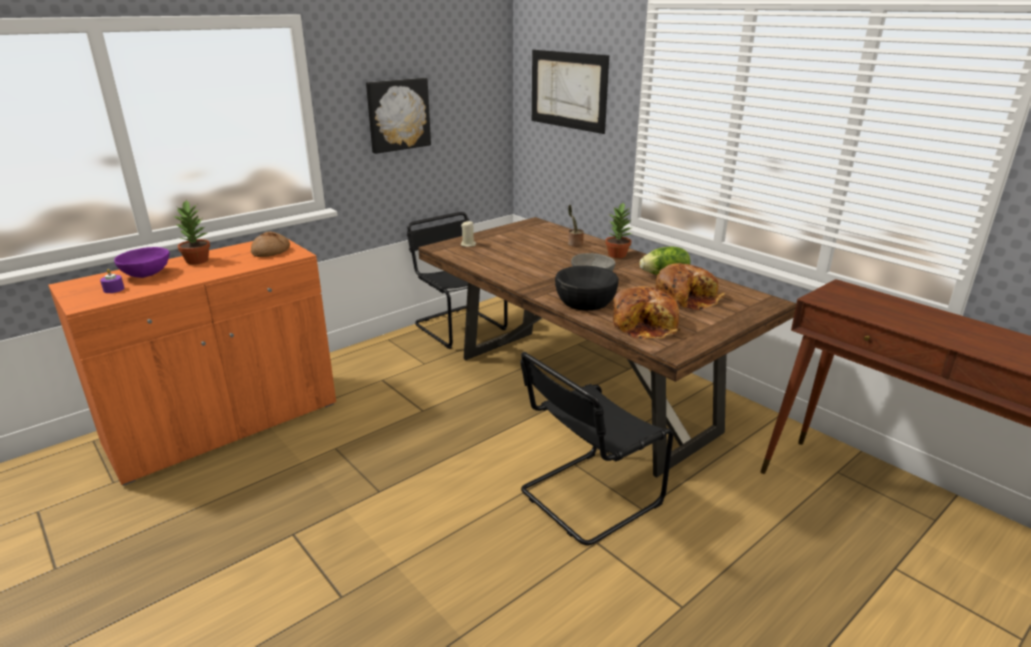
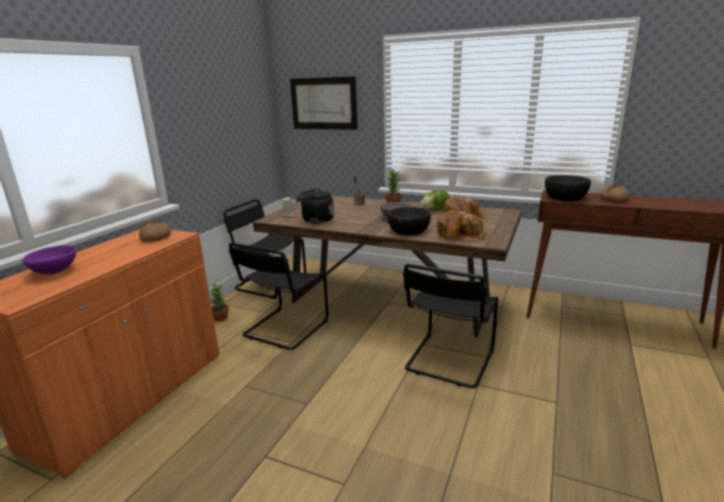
camera: 25 degrees left, 5 degrees down
purple candle [100,269,124,293] -> none
potted plant [172,199,210,265] -> potted plant moved to [208,283,229,321]
picture [366,78,431,154] -> none
none -> black chair [229,243,329,350]
none -> black kettle [296,188,334,223]
none -> black bowl [545,175,591,201]
none -> bread [600,184,630,202]

